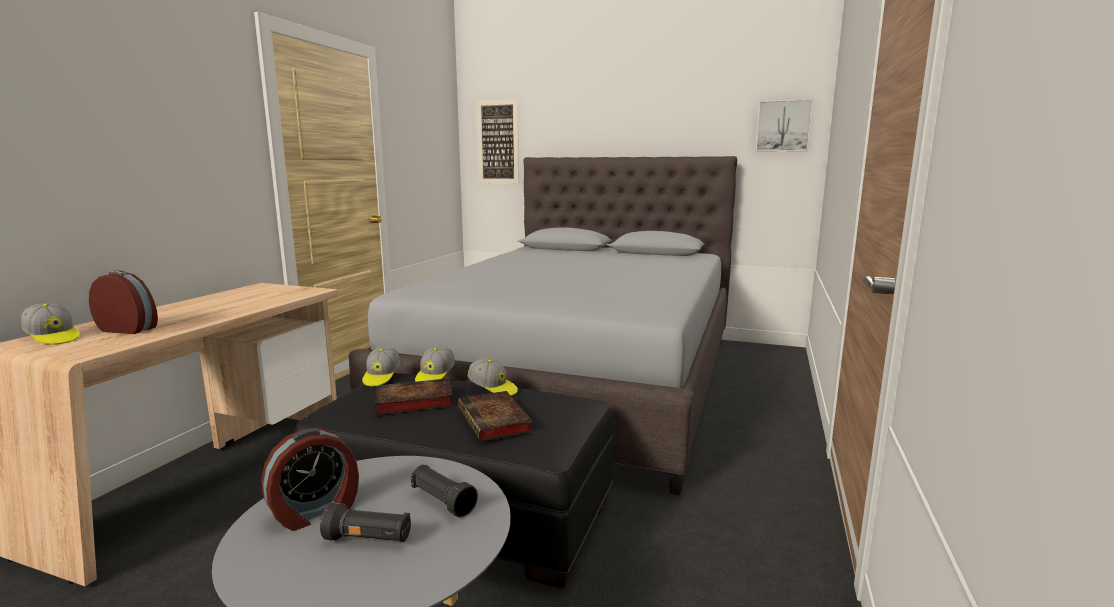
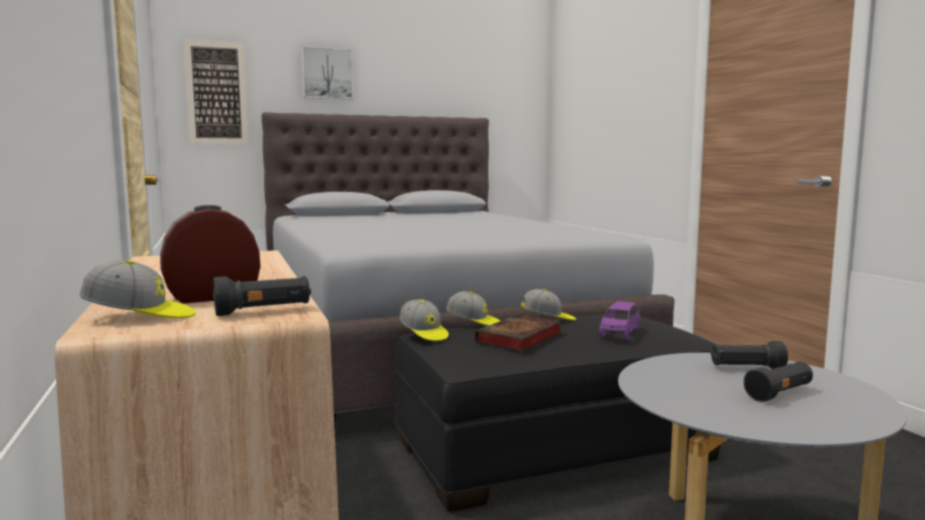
camera: 40 degrees left, 5 degrees down
alarm clock [261,428,359,531] -> none
cap [415,346,455,382] -> cap turned 45 degrees counterclockwise [446,291,500,326]
book [458,391,533,442] -> purple toy car [599,301,640,340]
picture [756,99,813,152] -> picture moved to [302,46,353,100]
none -> black flashlight [213,276,311,316]

